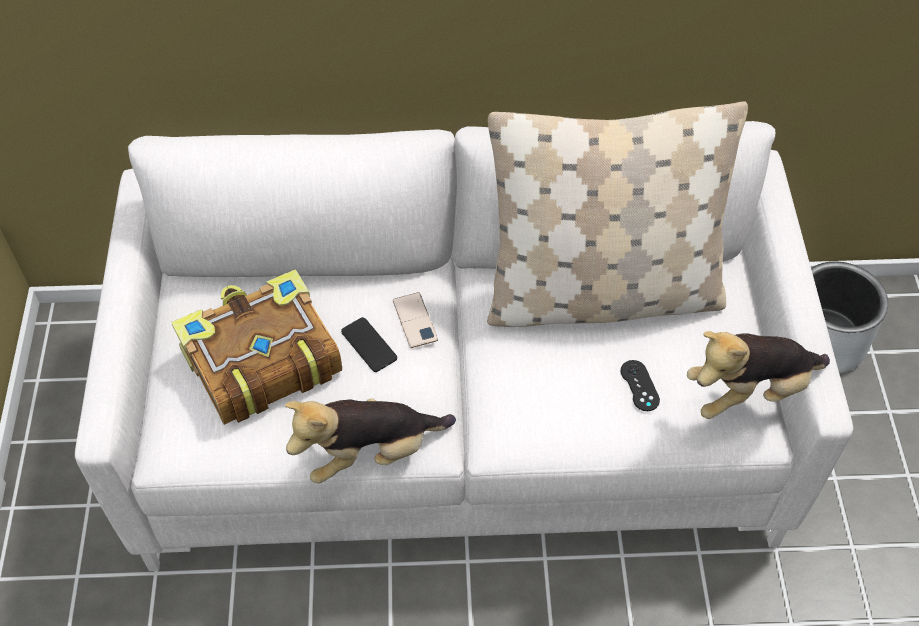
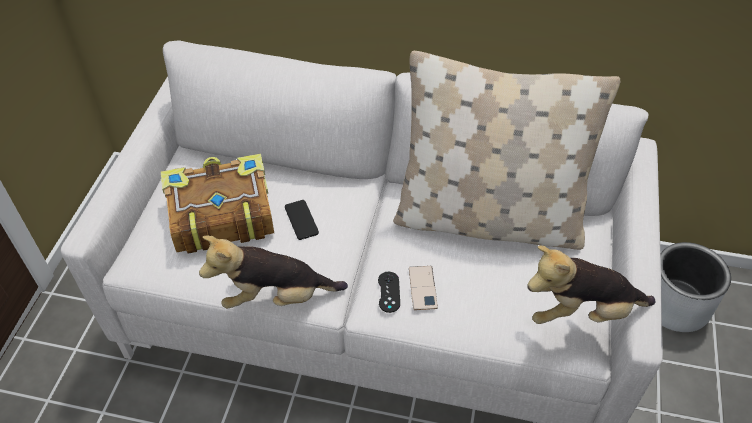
camera: 15 degrees right, 5 degrees down
phone [393,292,438,348] -> phone moved to [409,266,438,310]
black game controller [620,360,660,411] -> black game controller moved to [378,272,400,313]

